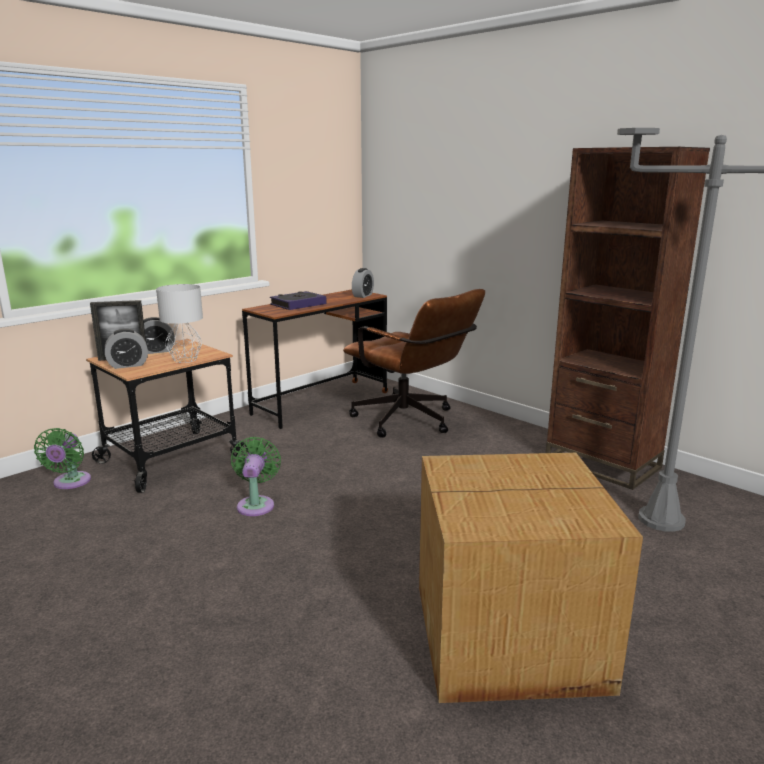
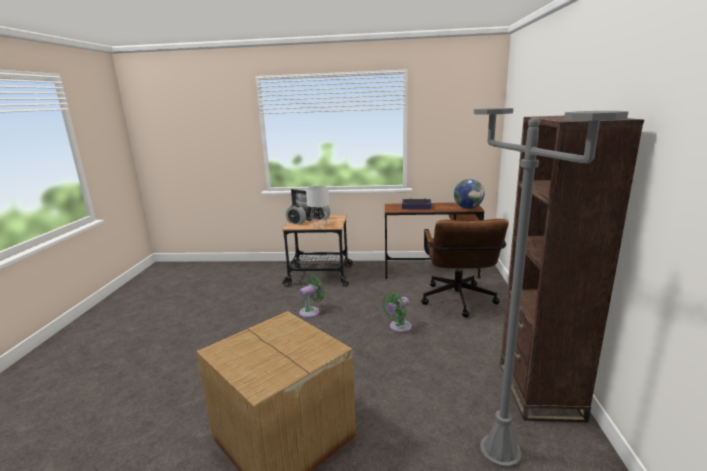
camera: 50 degrees right, 0 degrees up
green fan [34,428,91,489] -> green fan moved to [382,292,412,333]
alarm clock [352,268,374,298] -> globe [454,179,484,209]

